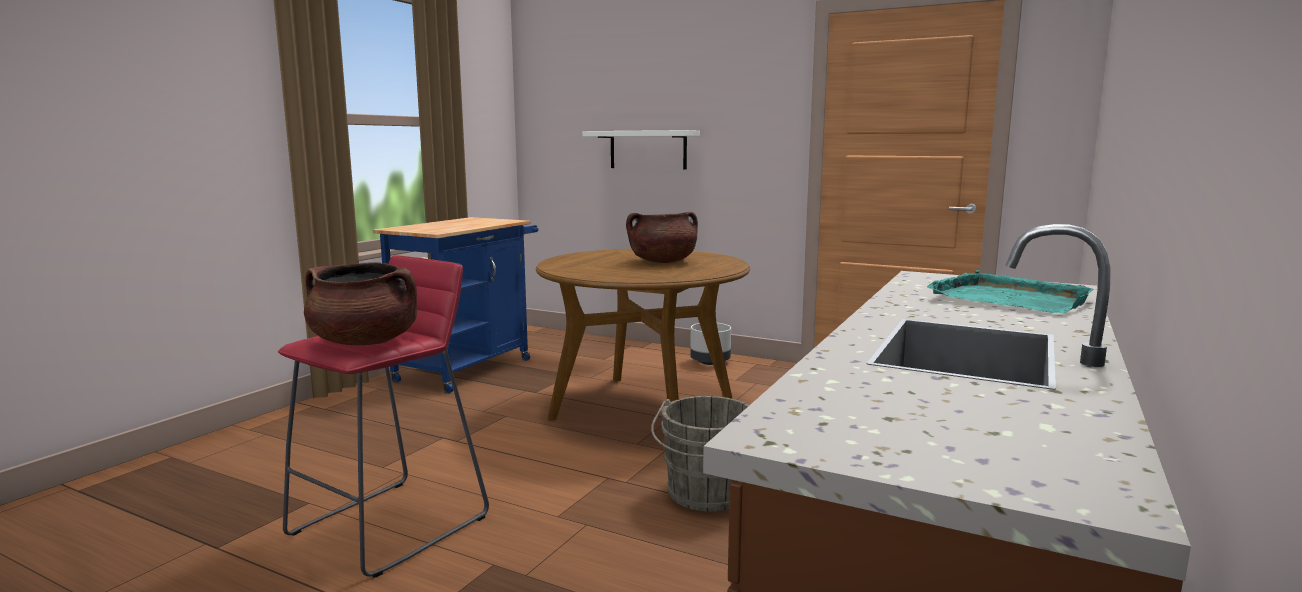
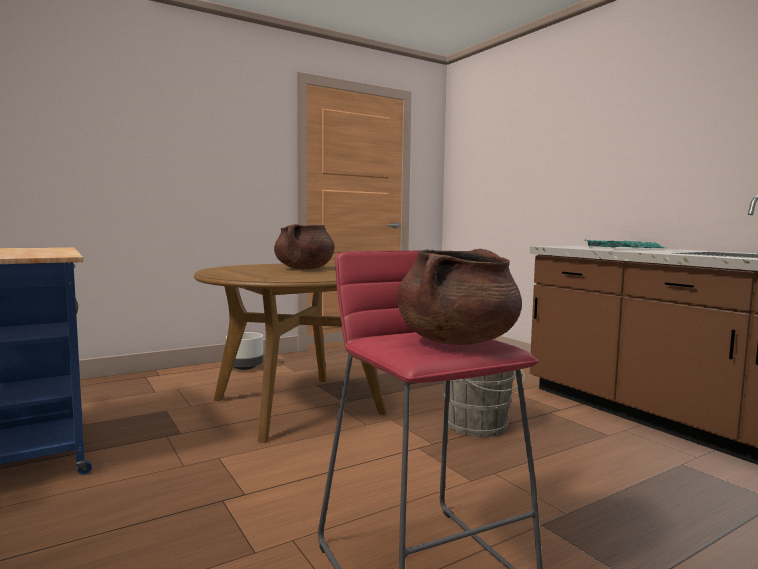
camera: 60 degrees left, 5 degrees down
white shelf [582,130,700,169] -> none

